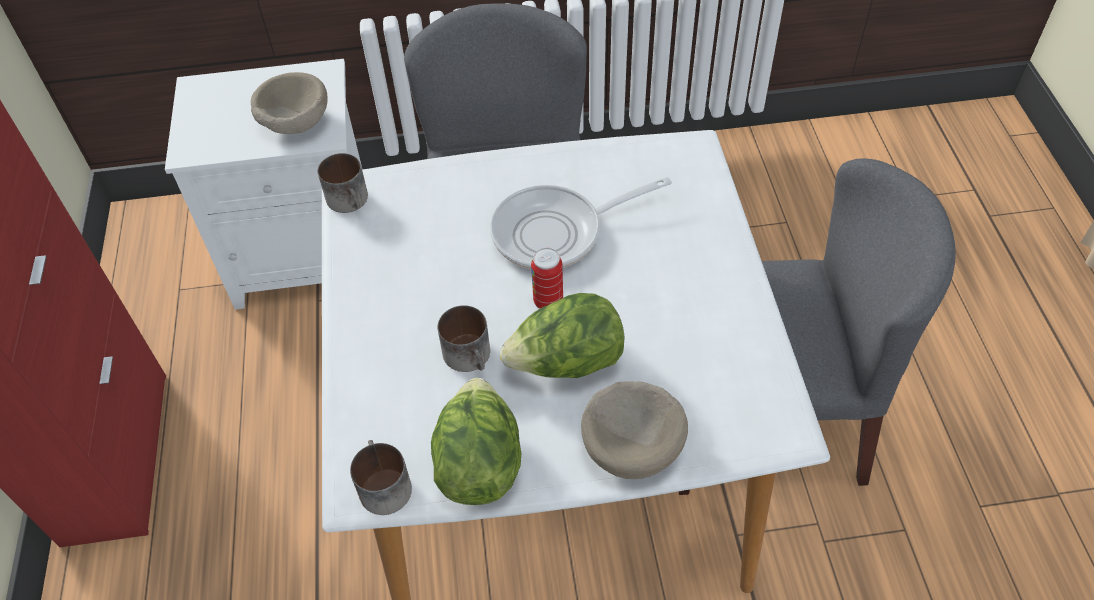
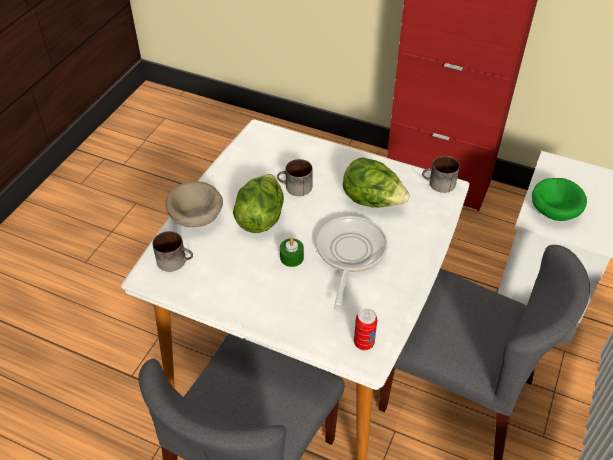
camera: 120 degrees right, 5 degrees down
beige bowl [251,72,327,134] -> green bowl [532,178,587,221]
mug [350,440,412,515] -> mug moved to [152,231,193,272]
lettuce [431,378,521,505] -> lettuce moved to [343,157,410,208]
can [531,248,563,309] -> can moved to [354,308,377,350]
none -> green candle [280,238,304,267]

